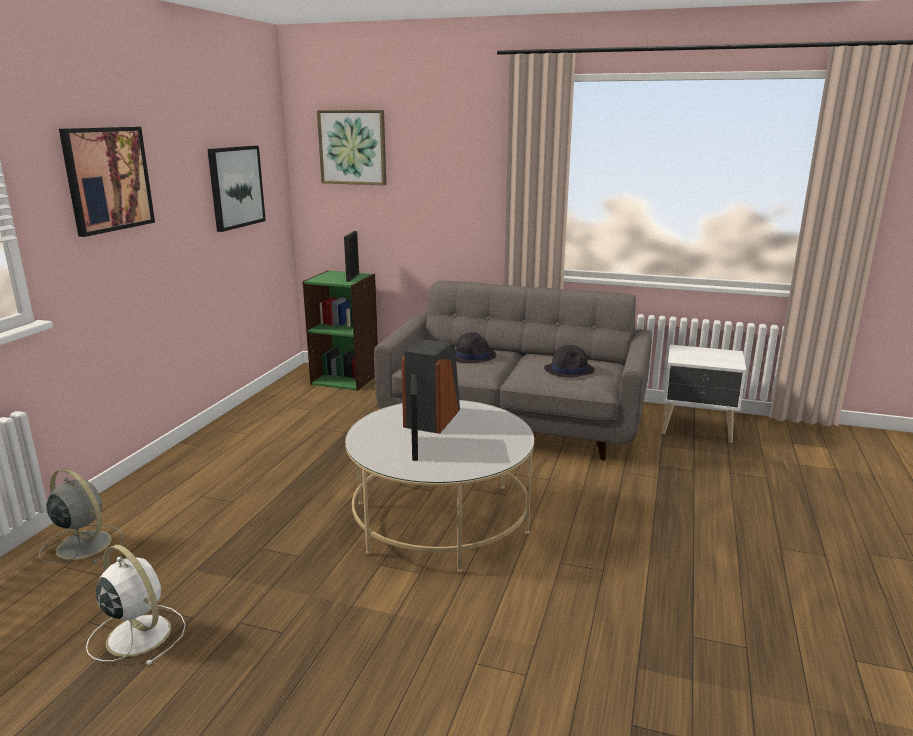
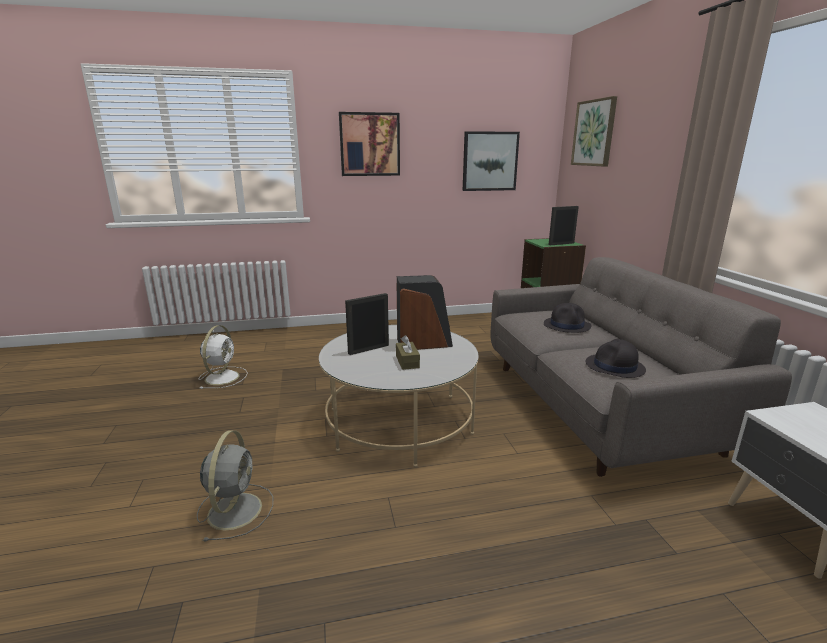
camera: 60 degrees right, 0 degrees up
grey fan [39,468,124,564] -> grey fan moved to [197,430,273,542]
none -> brown tissue box [396,335,420,370]

